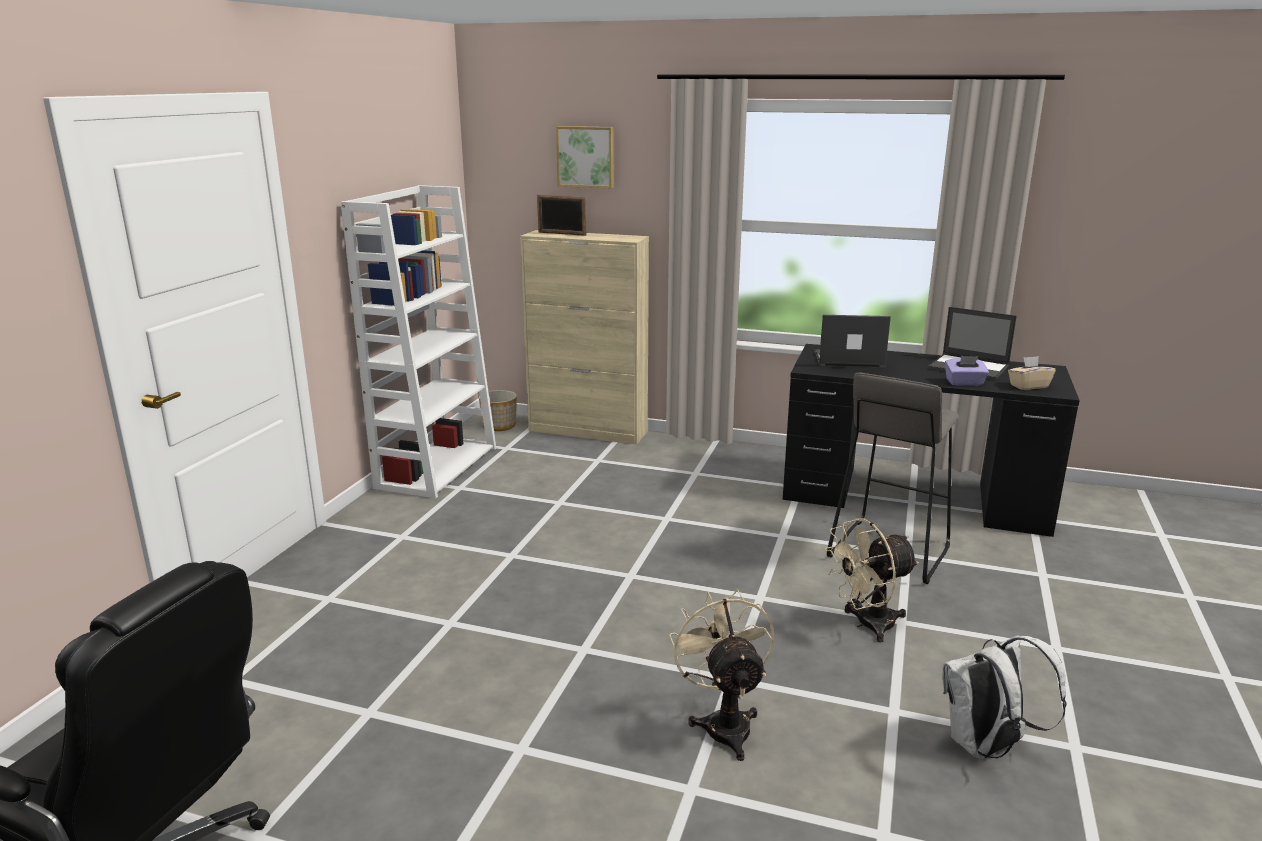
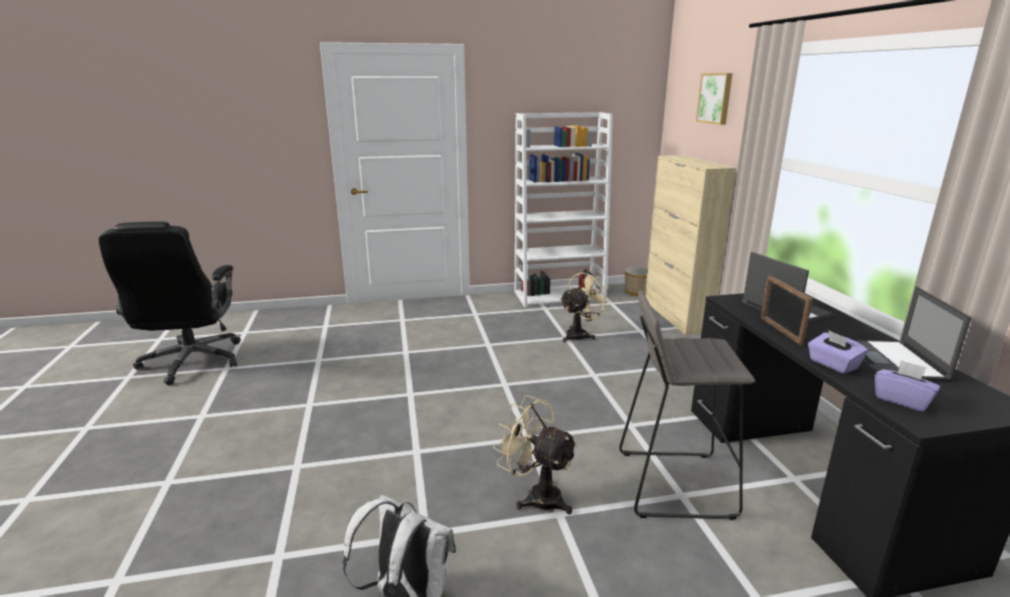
camera: 60 degrees right, 0 degrees up
picture frame [537,195,586,236] -> picture frame moved to [761,275,813,346]
beige fan [669,589,774,761] -> beige fan moved to [560,271,611,342]
beige tissue box [1008,356,1056,390] -> purple tissue box [875,360,940,412]

